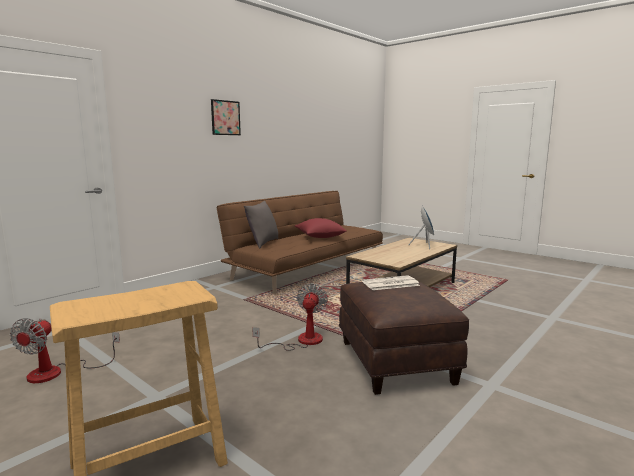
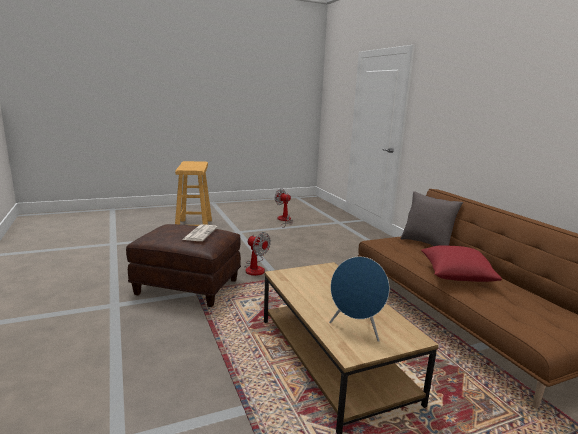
camera: 115 degrees right, 5 degrees up
picture [211,99,241,135] -> none

